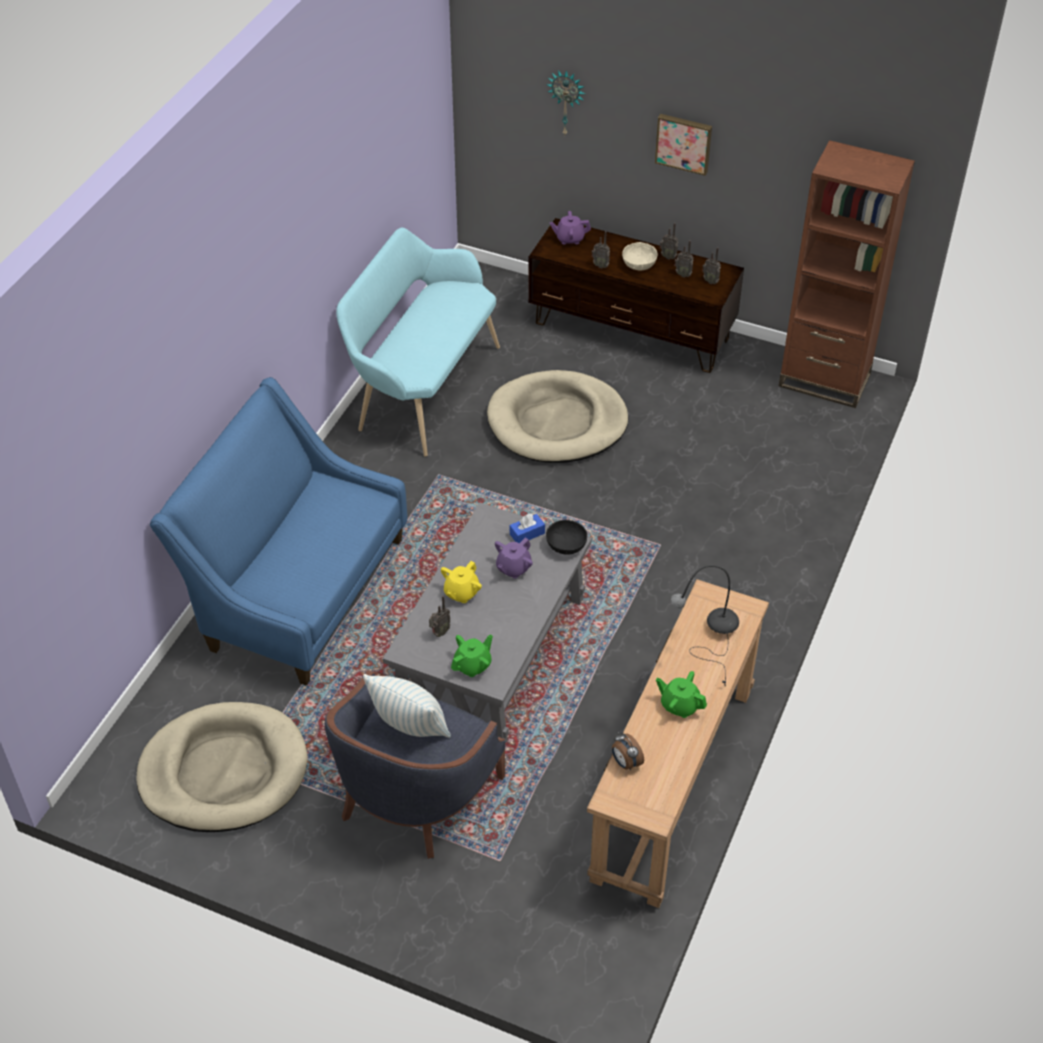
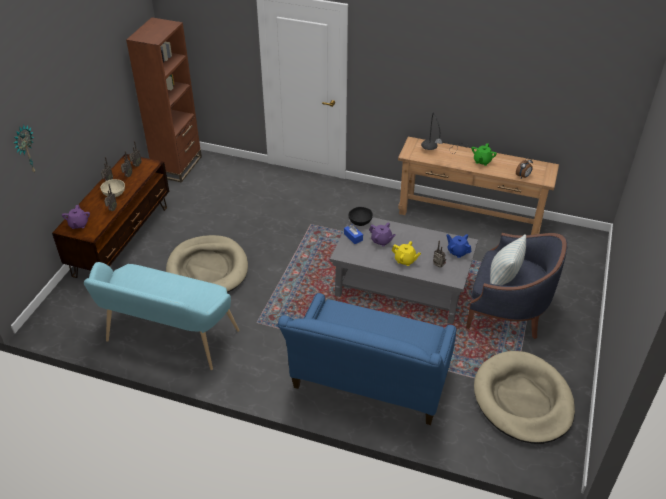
camera: 95 degrees left, 5 degrees down
green teapot [451,634,493,677] -> blue teapot [447,234,471,258]
picture [655,114,712,176] -> none

